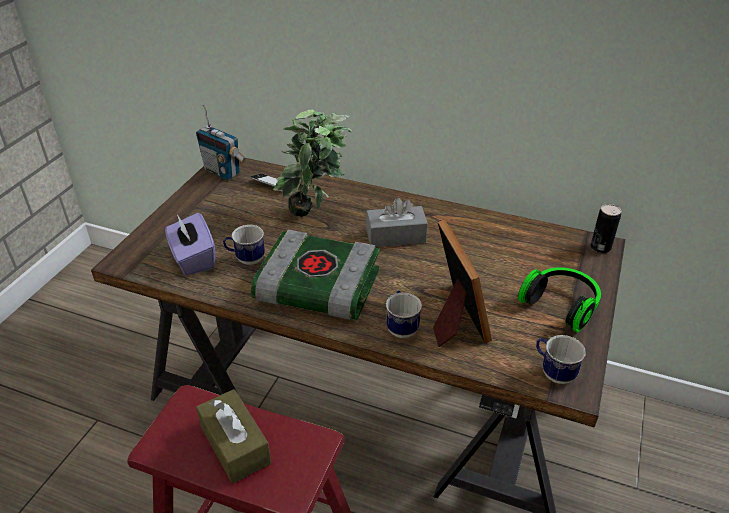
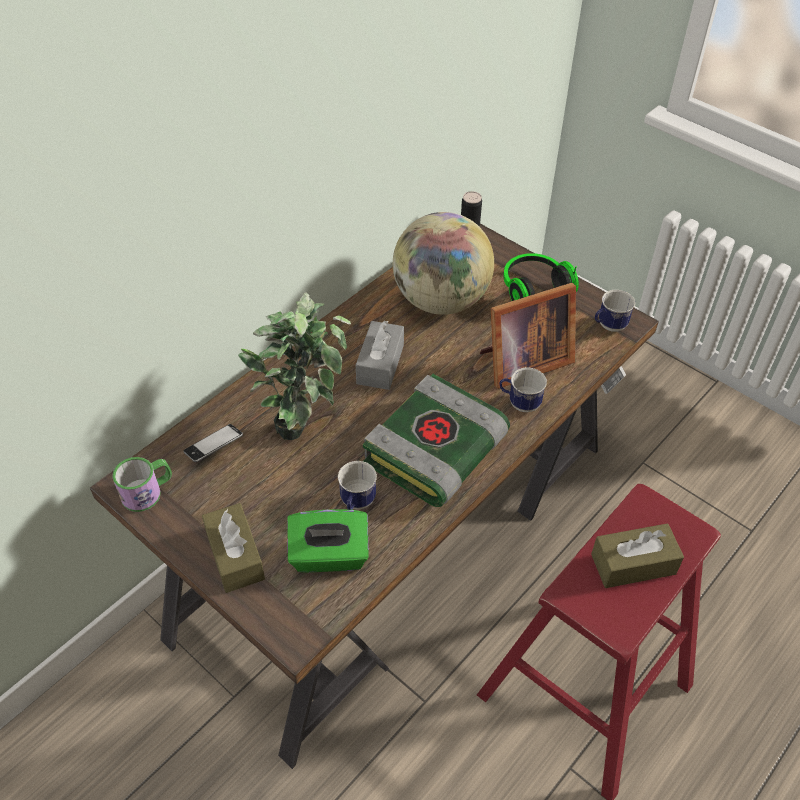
camera: 70 degrees left, 10 degrees up
purple tissue box [165,213,216,276] -> green tissue box [287,509,369,573]
radio [196,105,245,180] -> mug [112,457,172,512]
picture frame [433,219,492,347] -> picture frame turned 150 degrees clockwise [480,283,576,389]
none -> brown tissue box [202,503,265,593]
none -> globe [393,212,494,315]

